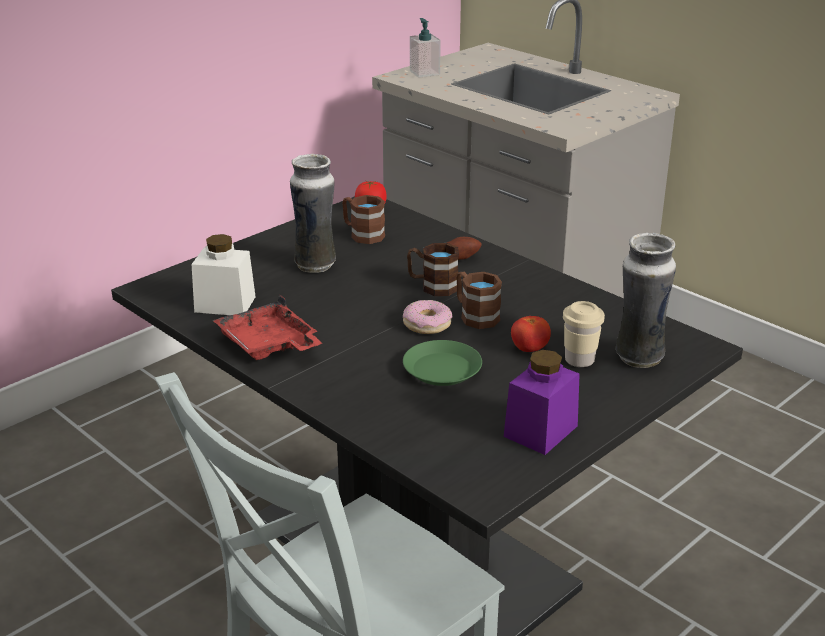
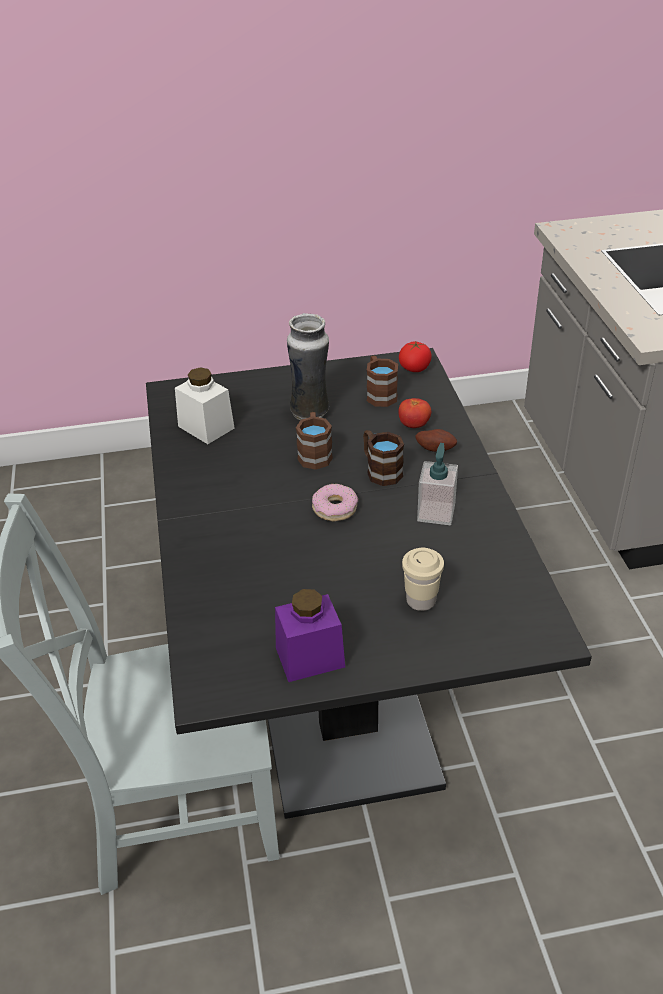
camera: 35 degrees right, 10 degrees up
red tray [213,294,322,360] -> none
green plate [403,340,482,386] -> none
soap dispenser [410,18,441,78] -> soap dispenser moved to [417,443,458,525]
brown mug [456,272,502,329] -> brown mug moved to [296,412,333,470]
tomato [511,316,551,352] -> tomato moved to [399,398,431,428]
vase [616,233,676,368] -> none

